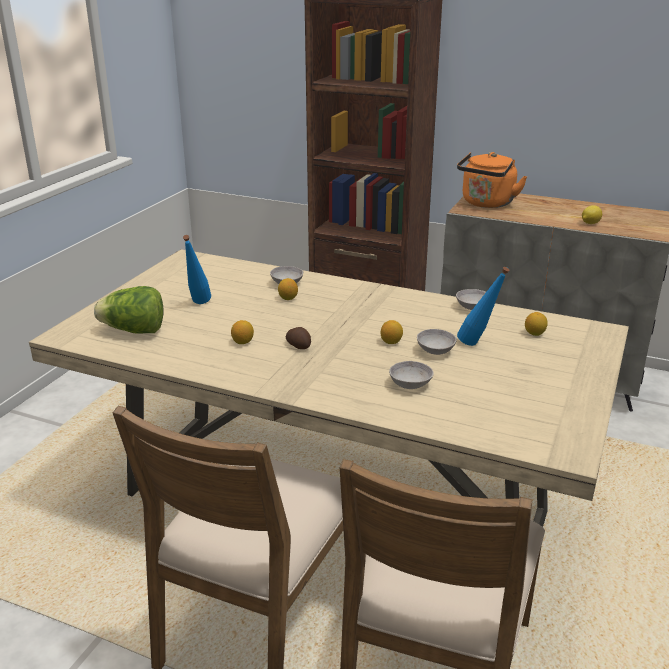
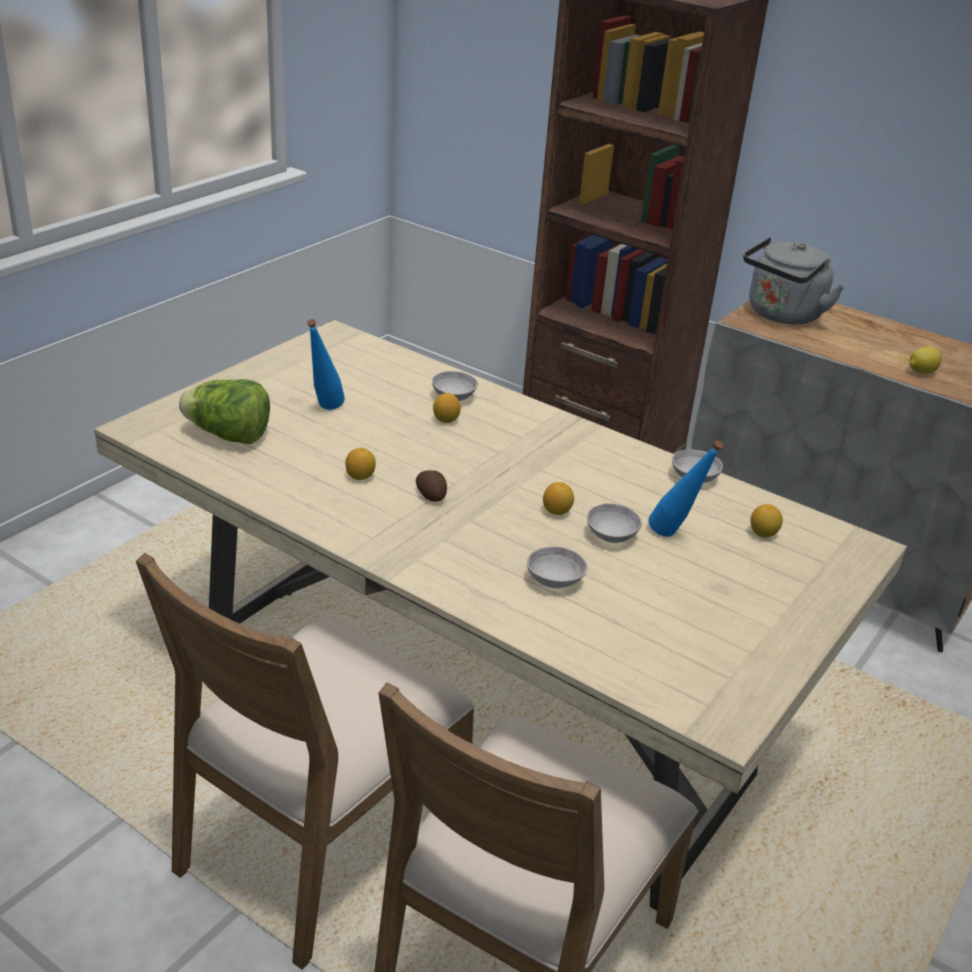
camera: 10 degrees right, 5 degrees up
orange kettle [457,152,527,208] -> grey kettle [743,237,844,324]

